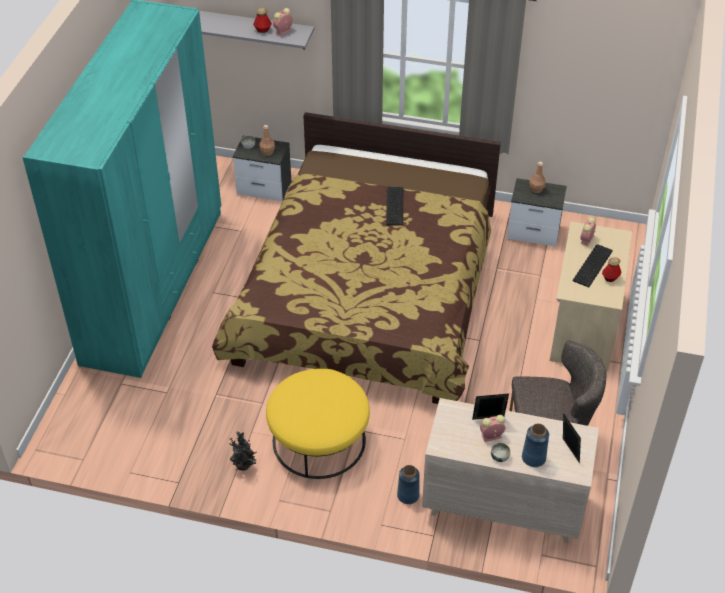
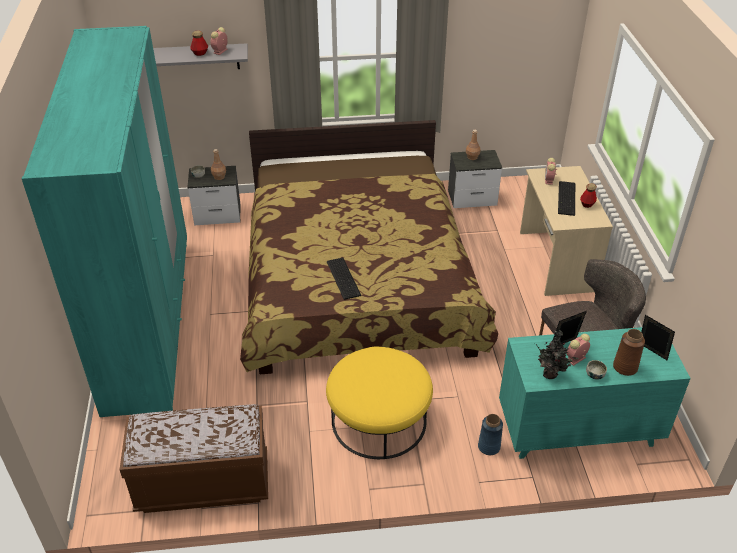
camera: 20 degrees left, 5 degrees down
potted plant [227,431,257,471] -> potted plant moved to [534,330,579,379]
keyboard [386,187,403,226] -> keyboard moved to [327,258,361,300]
beige dresser [422,398,599,544] -> turquoise dresser [499,327,691,459]
blue vase [522,423,549,467] -> brown vase [613,329,645,376]
none -> brown bench [119,404,268,513]

